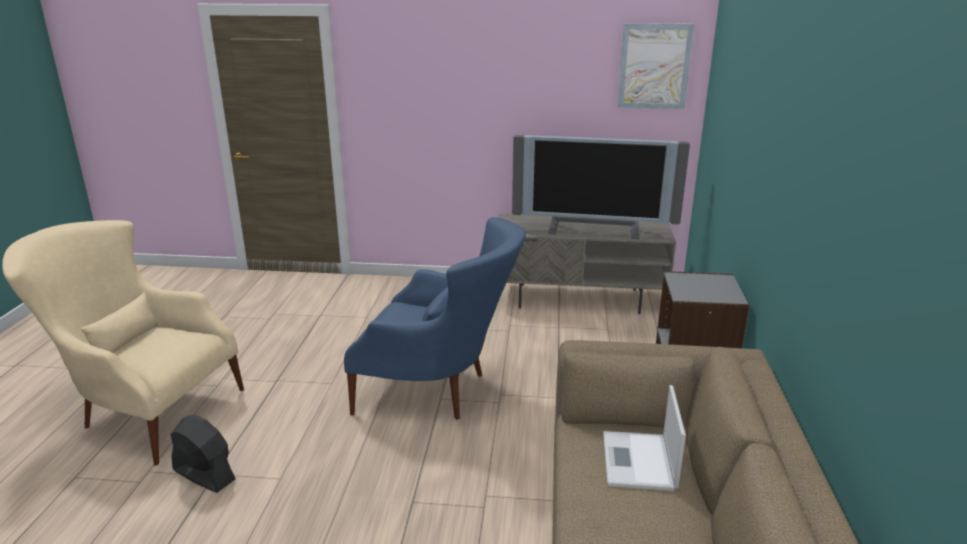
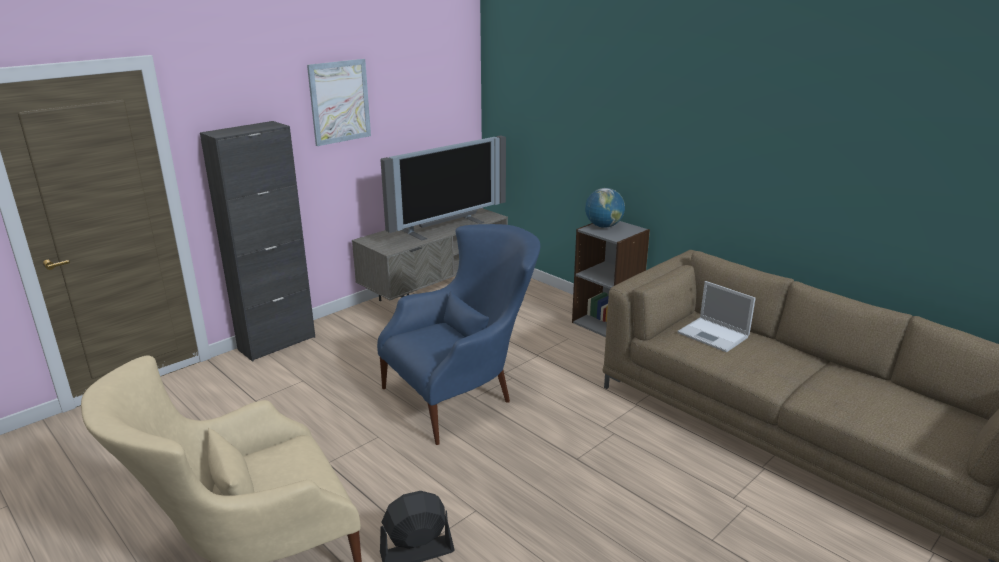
camera: 50 degrees left, 0 degrees up
picture [617,23,694,109] -> picture moved to [307,59,371,146]
none -> black cabinet [200,121,315,362]
none -> globe [585,188,625,228]

